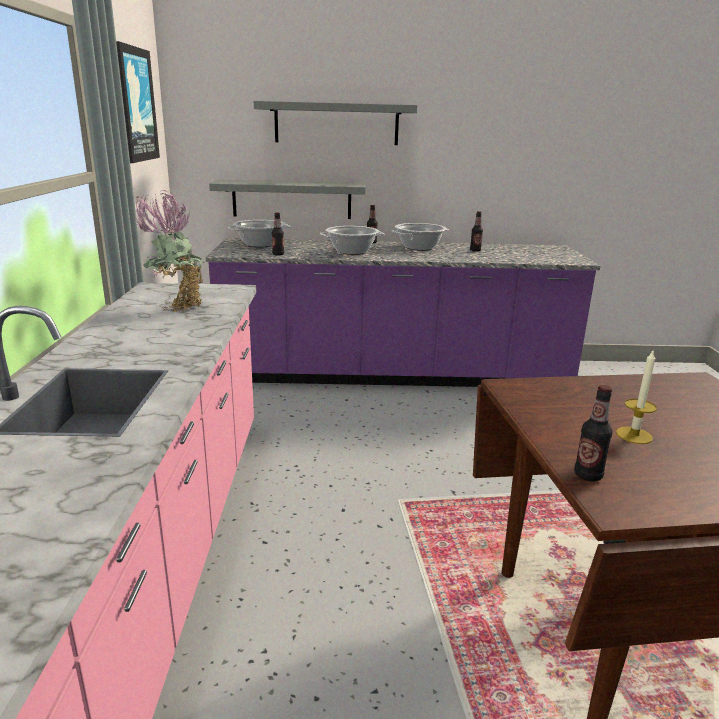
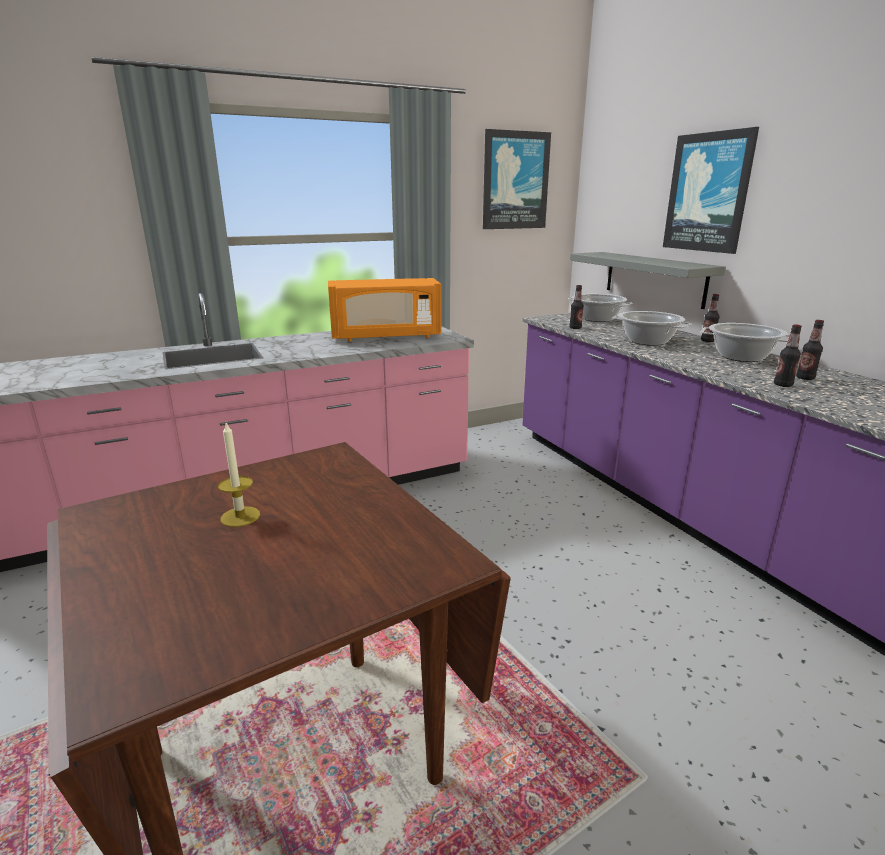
camera: 65 degrees right, 0 degrees up
potted plant [135,190,204,312] -> orange microwave [328,278,441,341]
grey shelf [254,101,417,145] -> picture [663,127,759,254]
bottle [574,385,613,481] -> bottle moved to [774,325,802,387]

